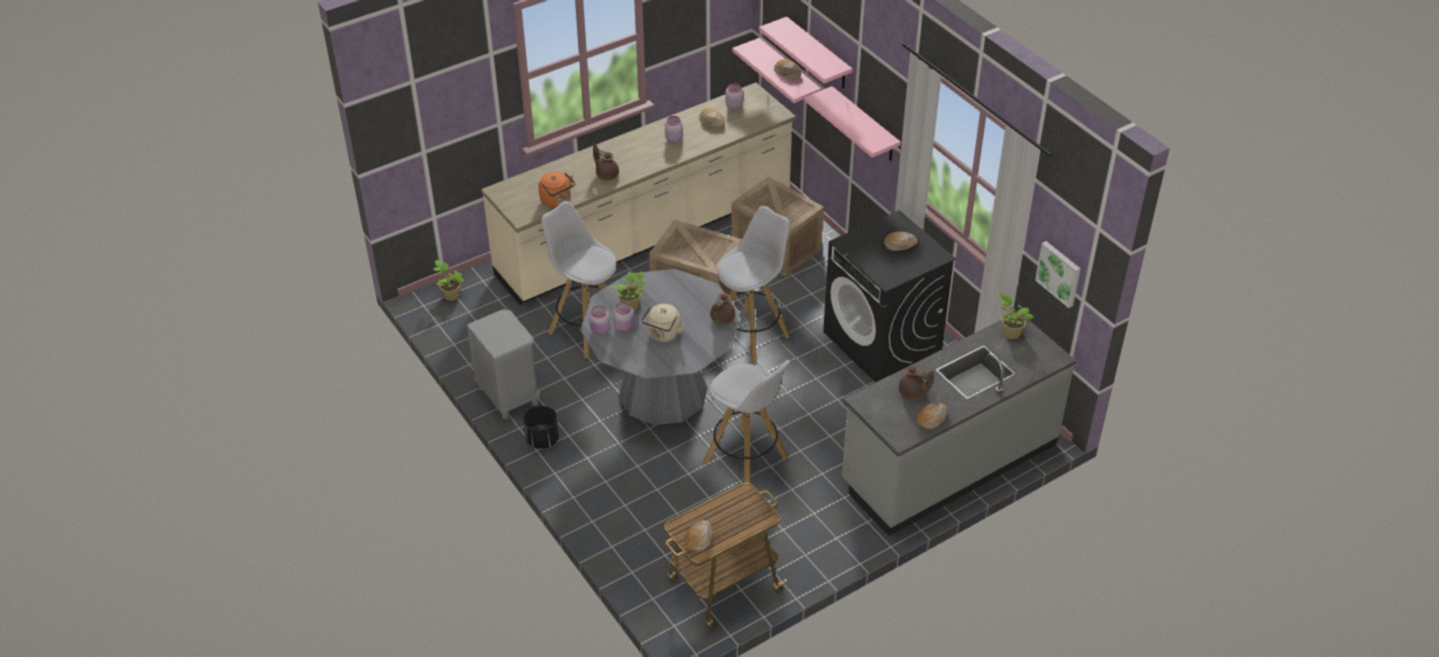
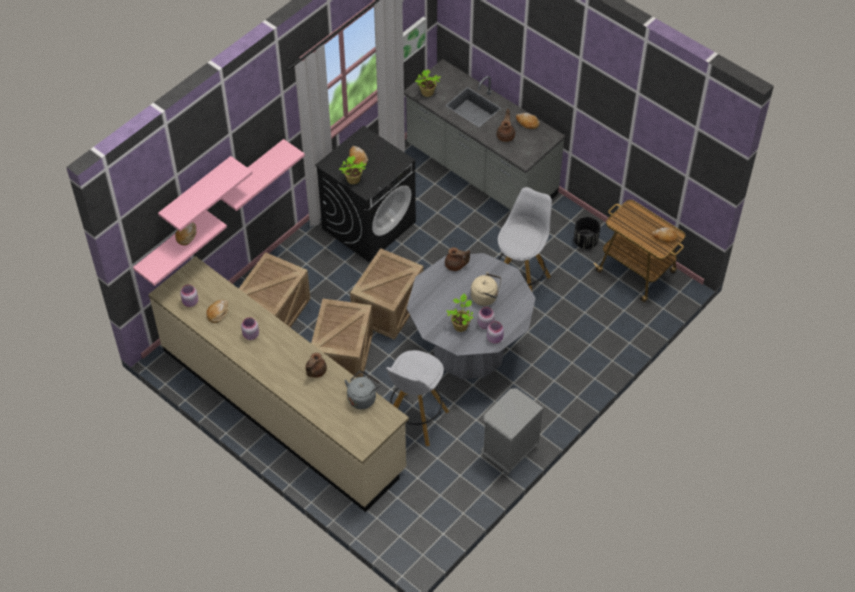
camera: 105 degrees left, 10 degrees up
potted plant [434,260,464,301] -> potted plant moved to [339,156,366,184]
black planter [523,406,559,449] -> black planter moved to [574,217,600,249]
orange kettle [538,172,575,207] -> grey kettle [344,371,381,409]
white stool [718,206,790,364] -> crate [350,248,424,340]

